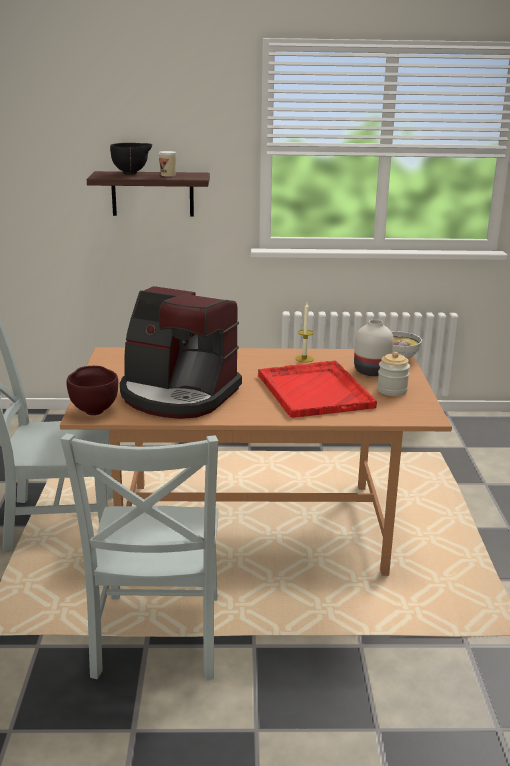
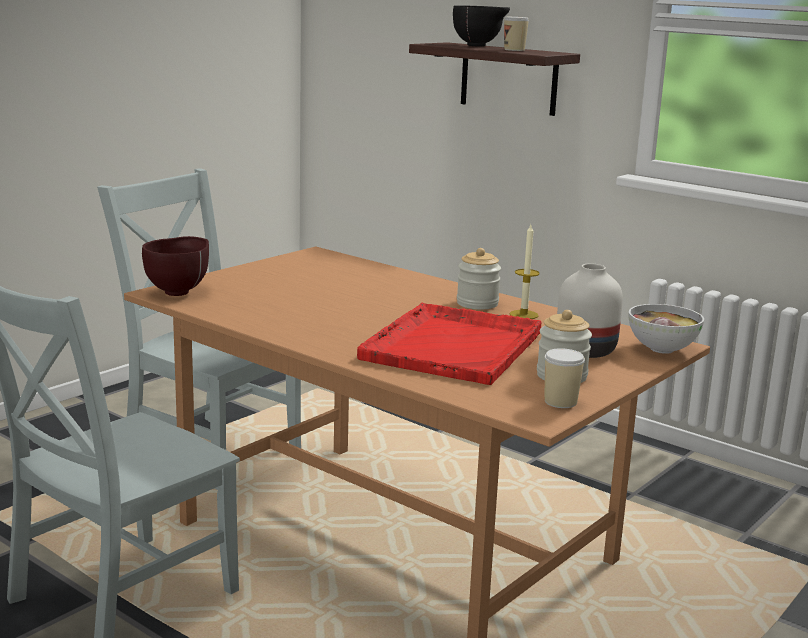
camera: 40 degrees right, 5 degrees down
coffee machine [120,286,242,419] -> none
none -> jar [457,248,501,309]
none -> cup [545,348,585,408]

